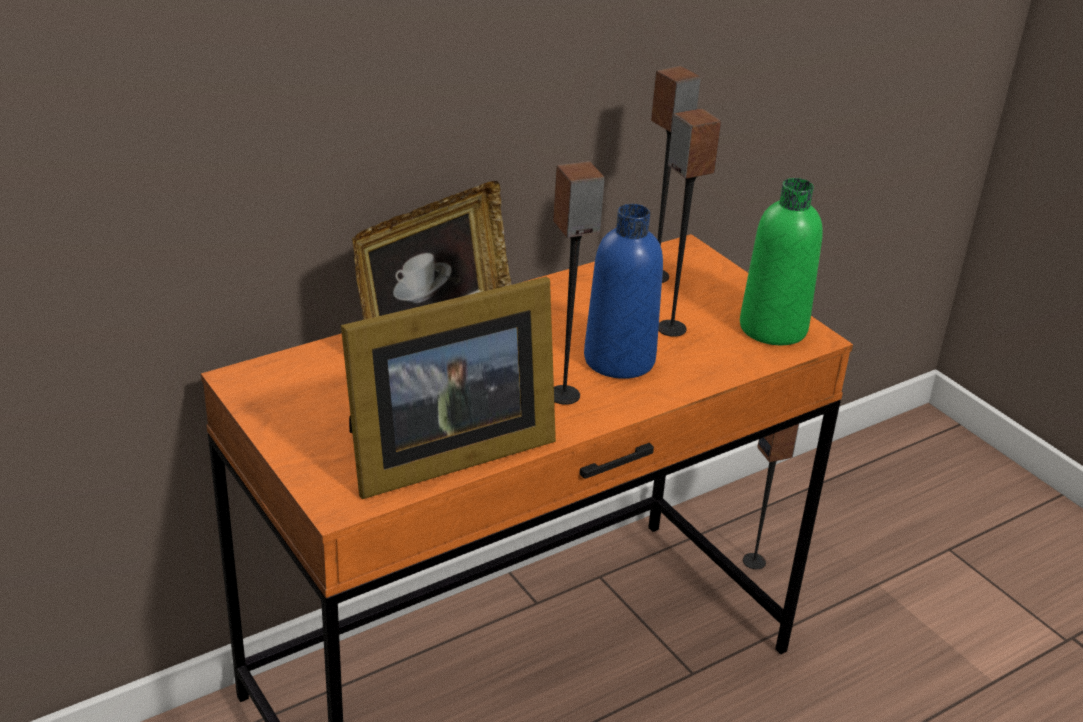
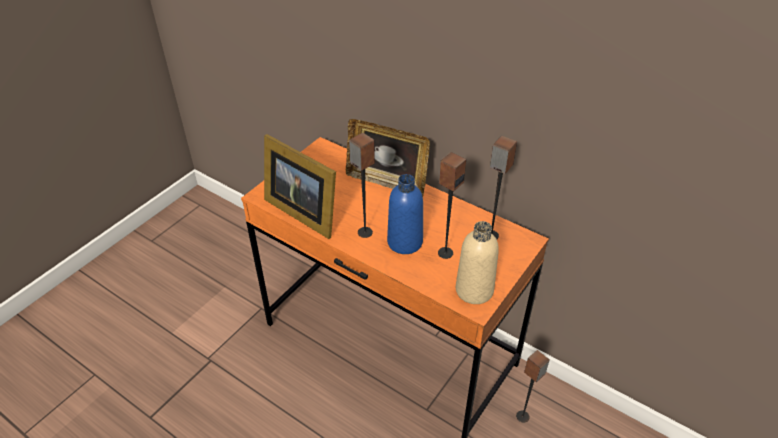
camera: 70 degrees right, 10 degrees up
green bottle [740,178,823,345] -> beige bottle [456,221,499,304]

